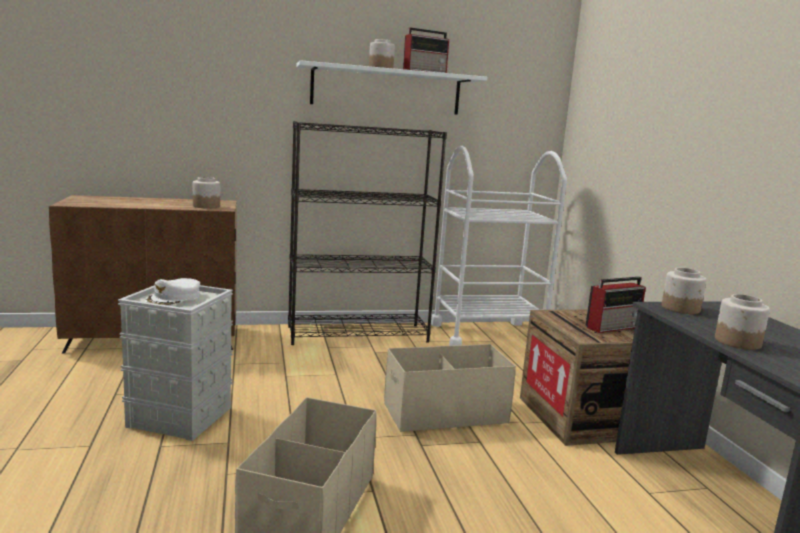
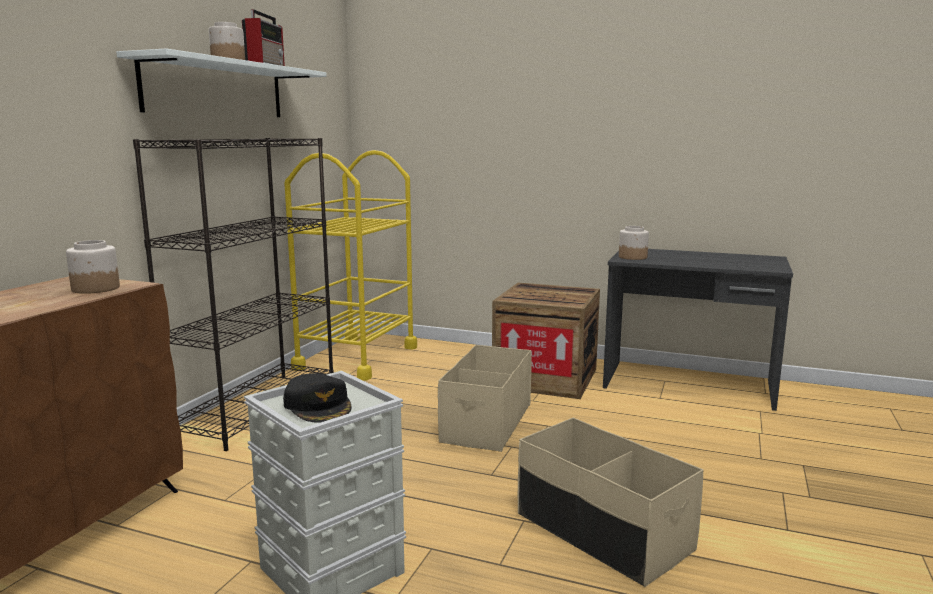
camera: 55 degrees left, 0 degrees up
white cap [145,278,200,306] -> black cap [283,373,351,423]
white cart [431,146,567,346] -> yellow cart [284,150,417,380]
radio [585,277,646,333] -> none
jar [715,294,770,350] -> none

